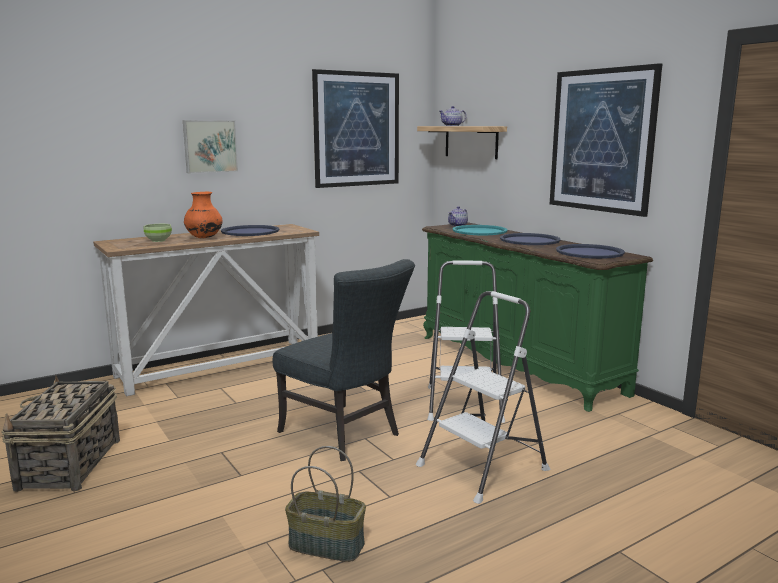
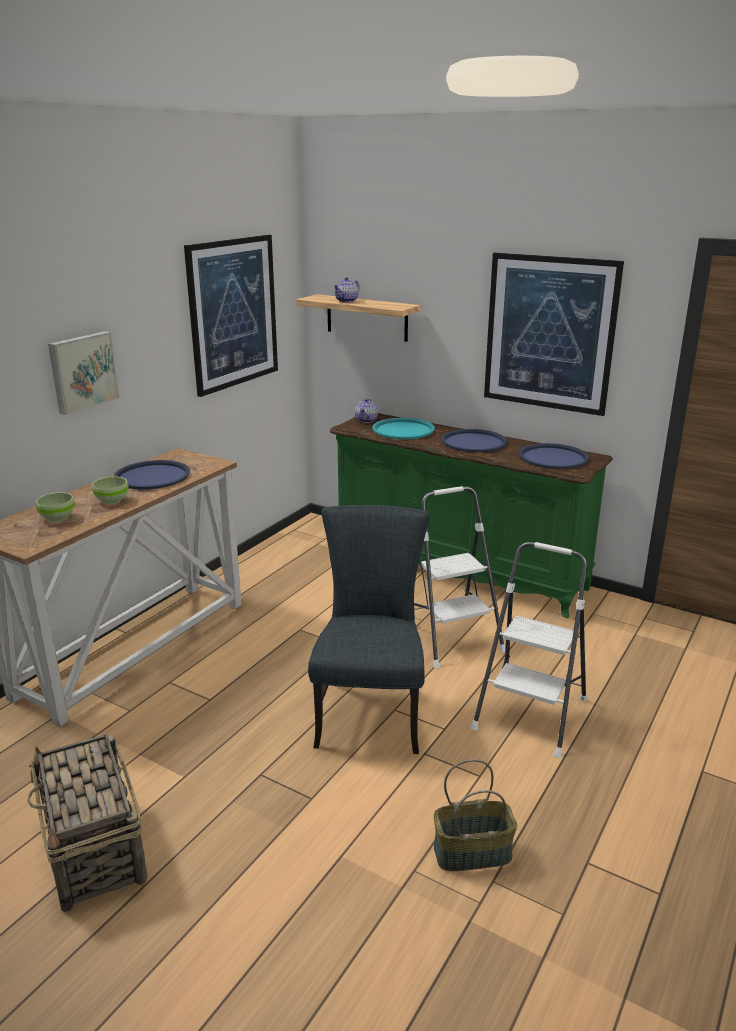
camera: 25 degrees left, 10 degrees up
orange vase [184,192,222,239] -> green bowl [92,477,128,504]
grey chair [273,259,415,461] -> grey chair turned 105 degrees counterclockwise [308,505,430,754]

